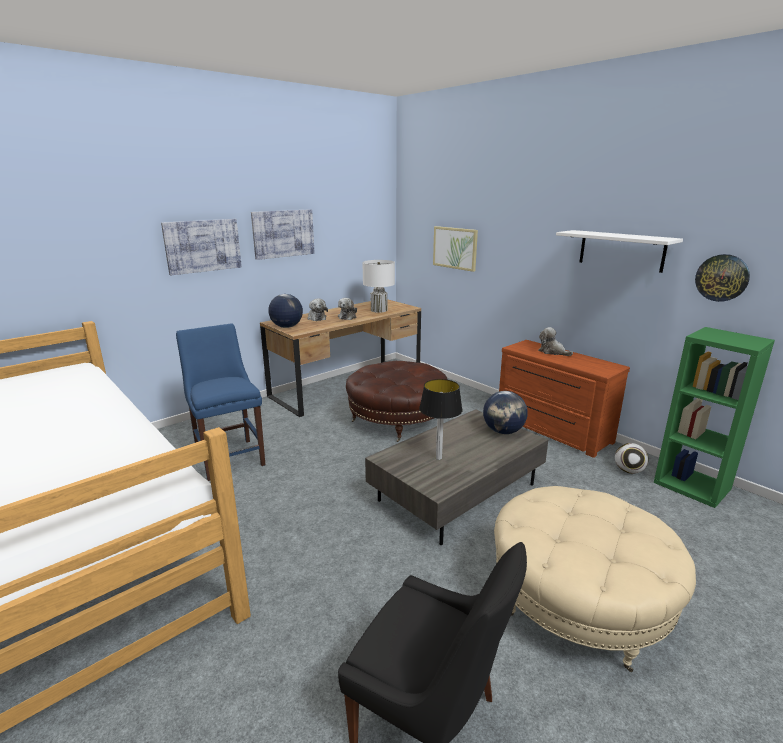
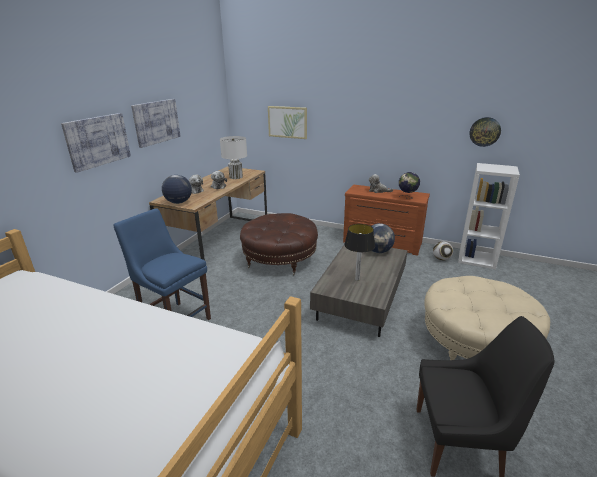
camera: 25 degrees left, 5 degrees up
white shelf [556,230,683,273] -> none
green bookcase [654,327,775,508] -> white bookcase [458,163,520,270]
none -> globe [399,172,420,199]

